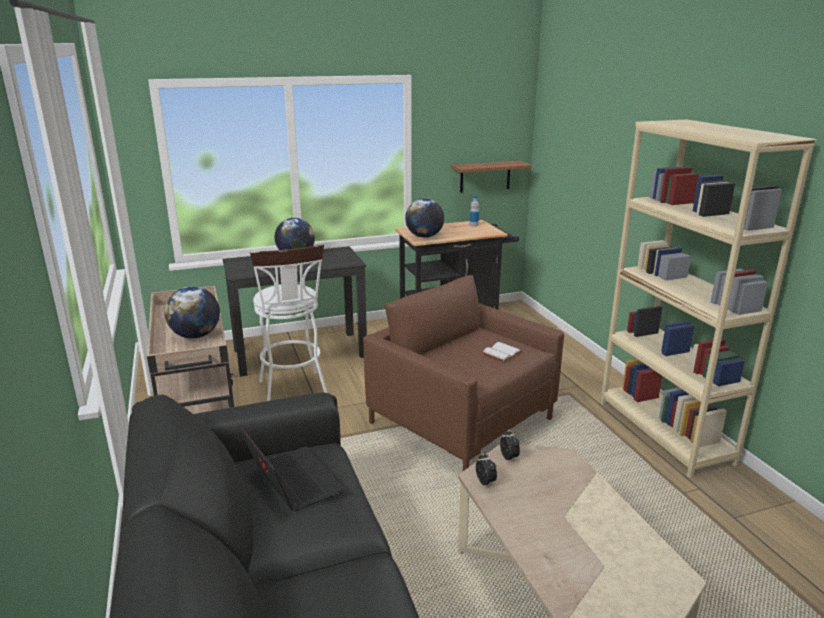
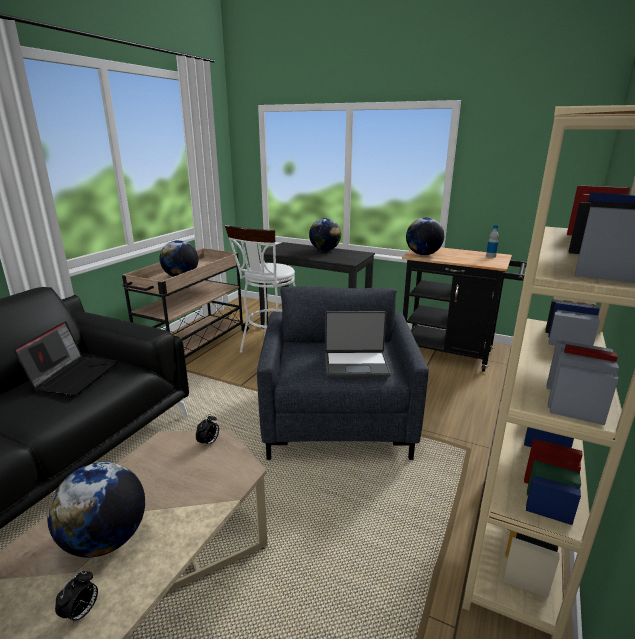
camera: 45 degrees right, 0 degrees up
brown armchair [363,275,564,471] -> grey armchair [257,286,429,460]
shelf [451,161,532,193] -> none
alarm clock [476,452,497,486] -> alarm clock moved to [55,571,98,625]
white book [481,342,522,362] -> laptop [325,311,391,377]
none -> globe [47,462,145,558]

